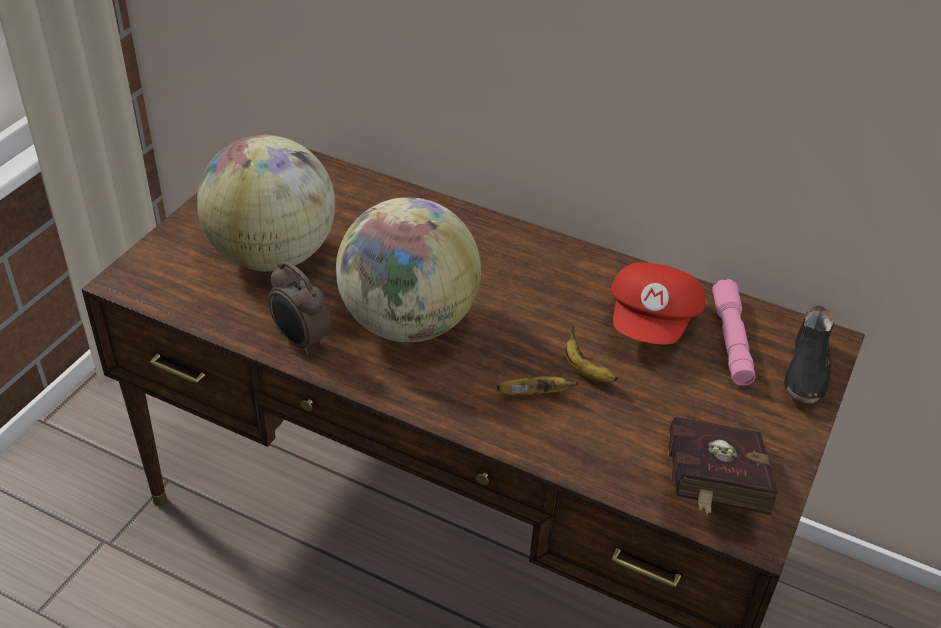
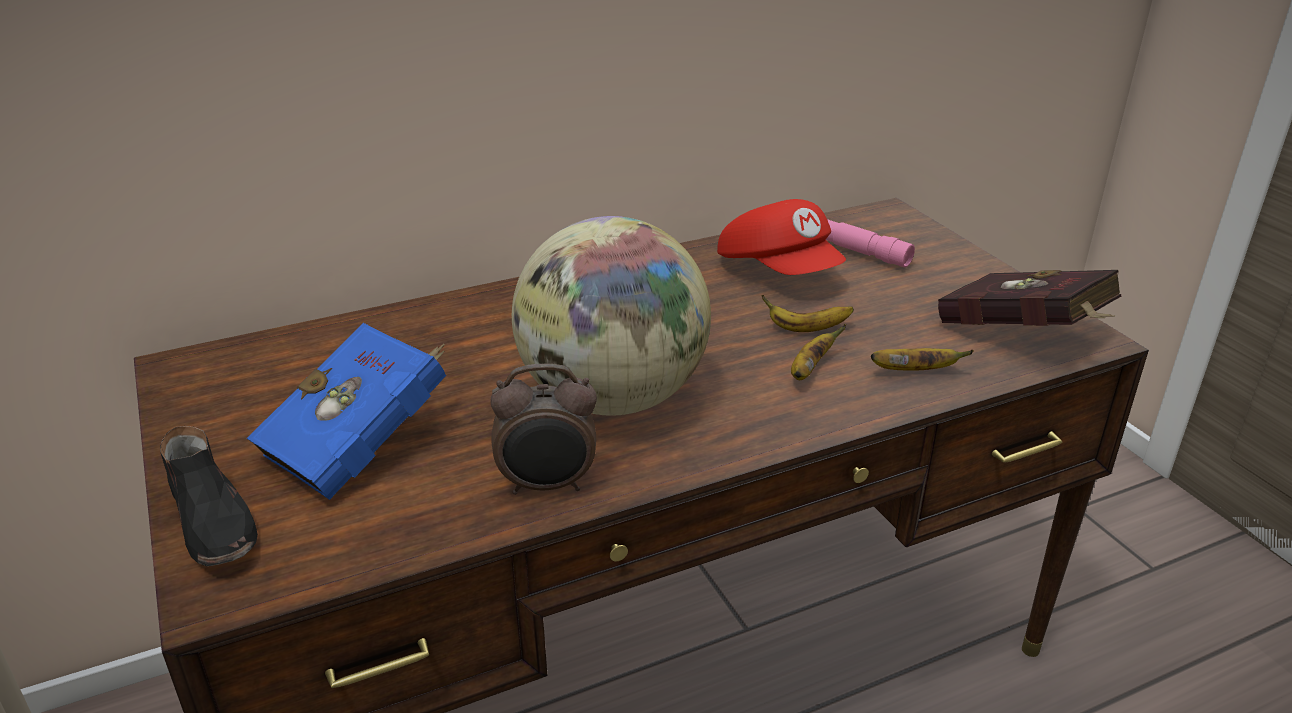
camera: 50 degrees left, 10 degrees down
globe [197,135,335,272] -> blue book [247,323,446,500]
black shoe [784,306,834,404] -> black shoe moved to [160,426,258,566]
none -> banana [871,348,974,371]

